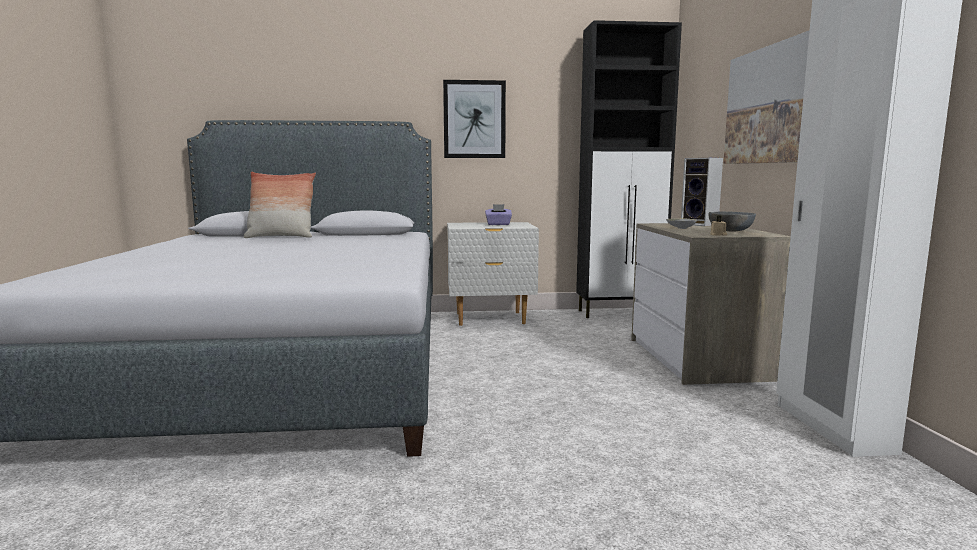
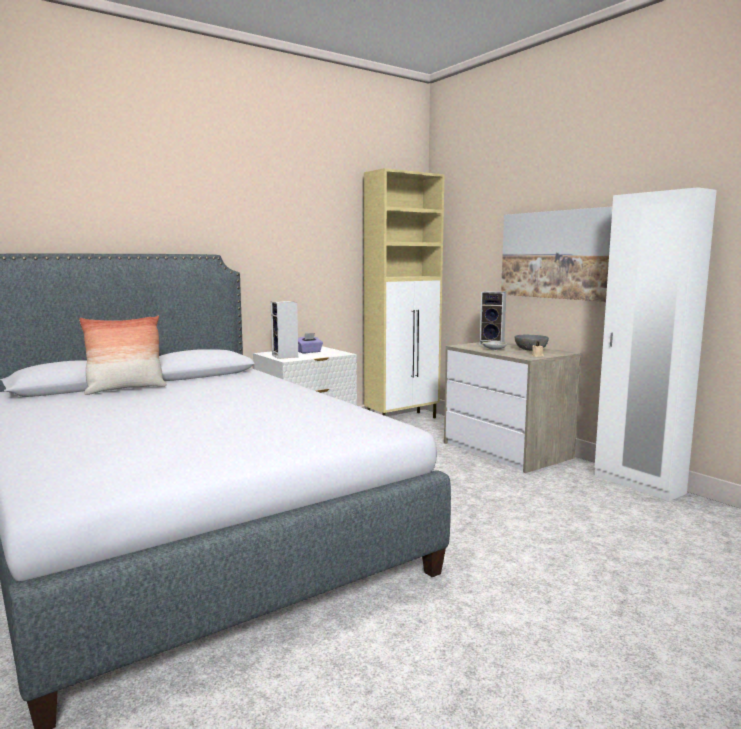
camera: 30 degrees left, 0 degrees up
picture [443,80,506,158] -> none
black cabinet [576,20,682,318] -> beige cabinet [364,168,445,419]
none -> speaker [271,301,298,359]

